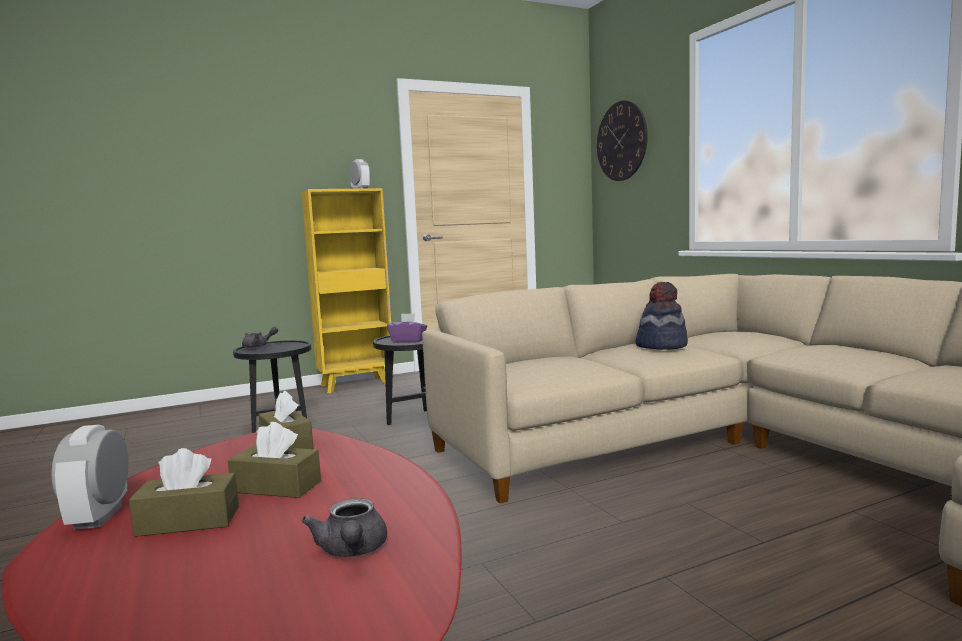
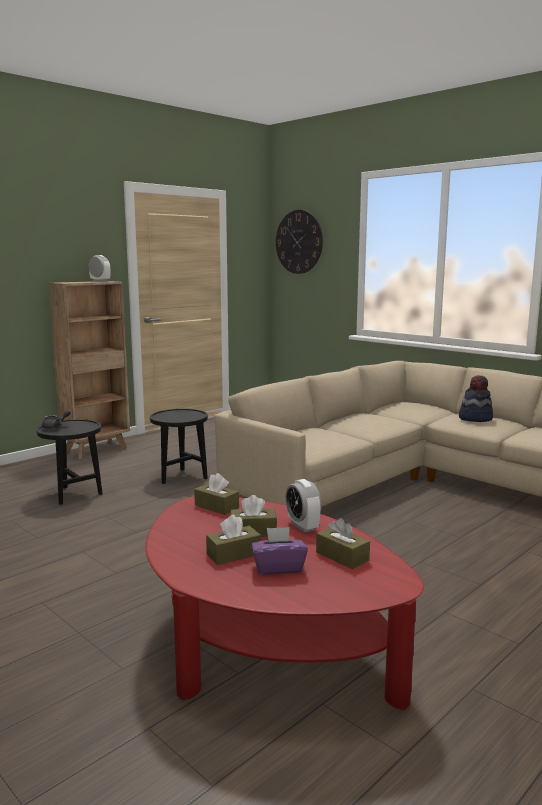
camera: 20 degrees left, 5 degrees up
alarm clock [51,425,129,530] -> alarm clock moved to [286,479,322,532]
yellow bookcase [301,188,394,393] -> brown bookcase [48,281,130,459]
grey teapot [302,498,387,557] -> brown tissue box [316,518,370,569]
purple tissue box [387,313,427,343] -> purple tissue box moved to [251,527,308,575]
hat [636,282,688,350] -> hat moved to [459,375,493,422]

